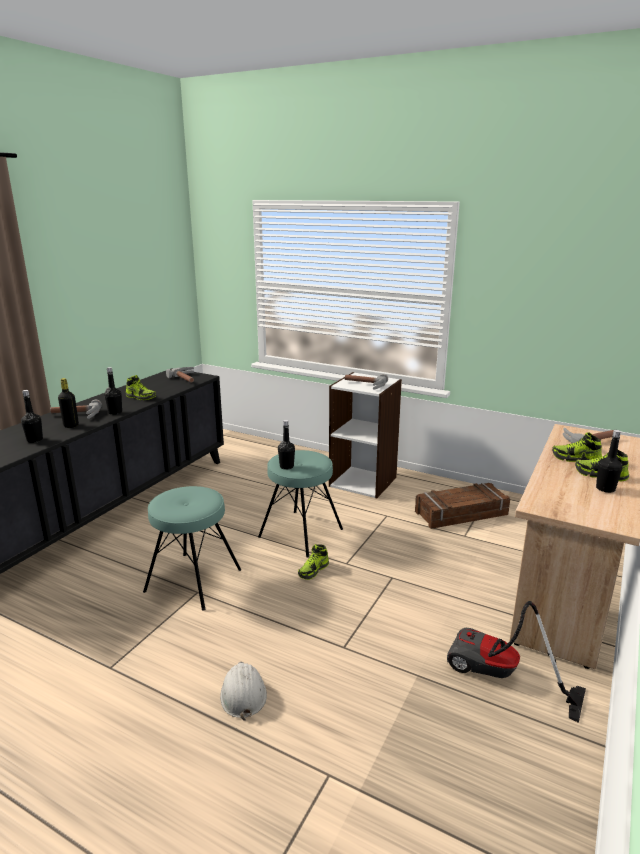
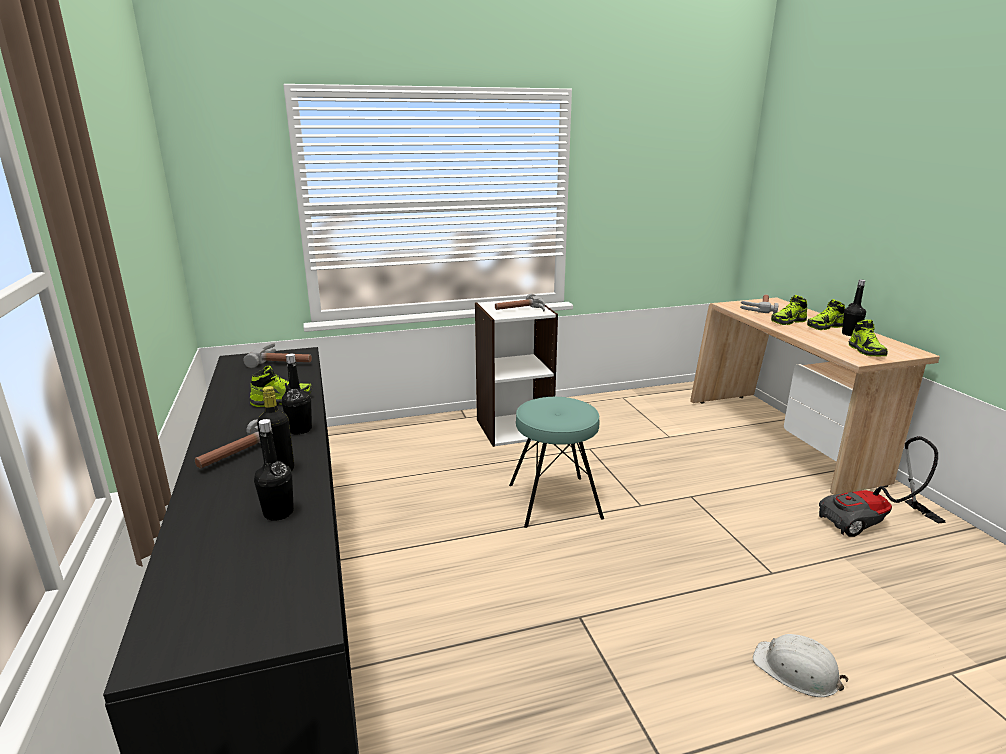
camera: 45 degrees left, 0 degrees up
turquoise stool [143,486,241,610] -> none
black bottle [278,420,295,470] -> none
shoe [298,544,329,580] -> shoe moved to [849,320,888,357]
crate [415,483,510,529] -> none

